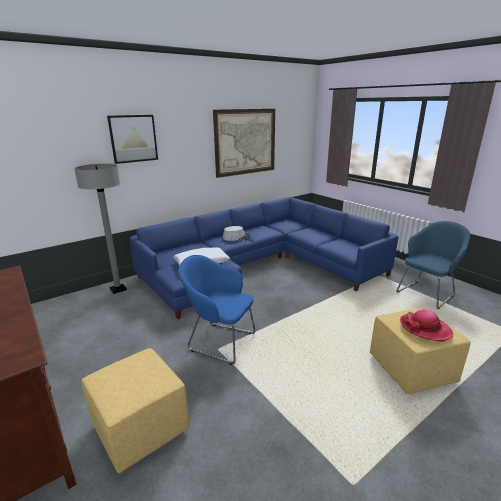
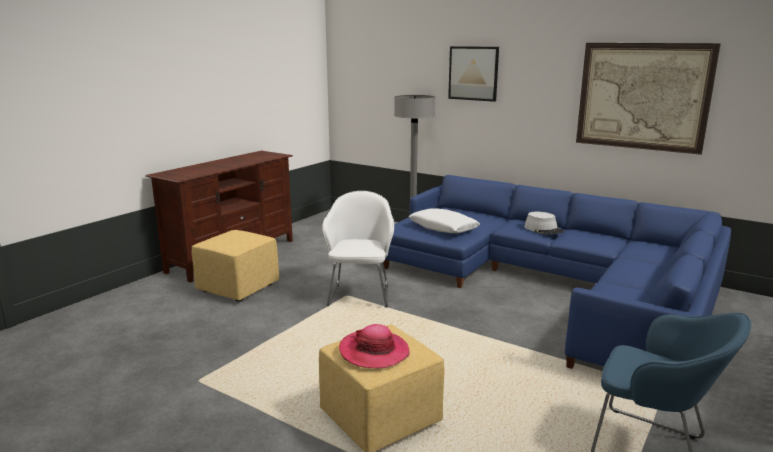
camera: 70 degrees right, 5 degrees down
blue armchair [178,255,256,365] -> white armchair [322,191,394,308]

